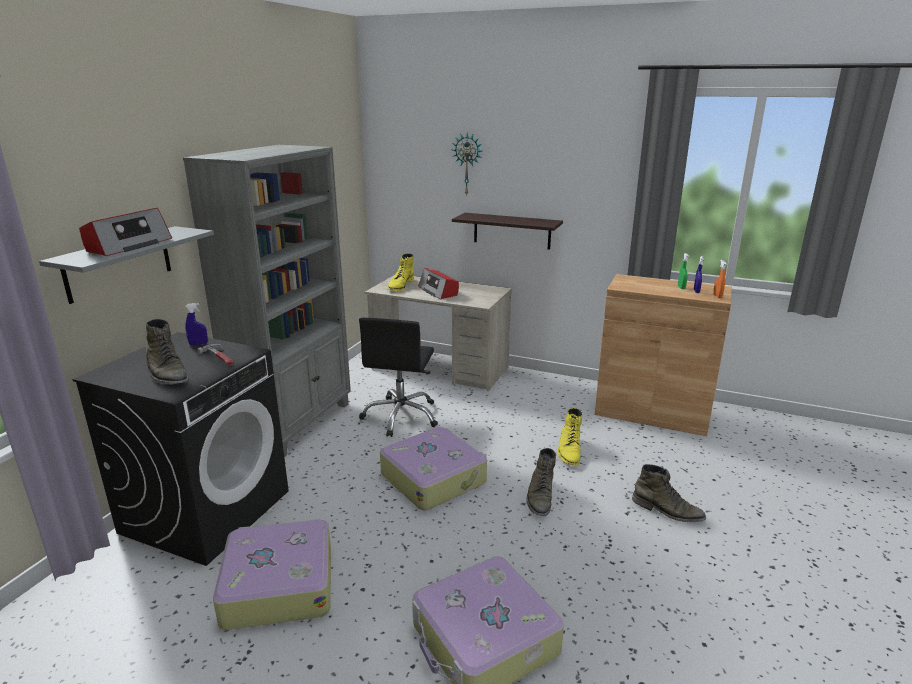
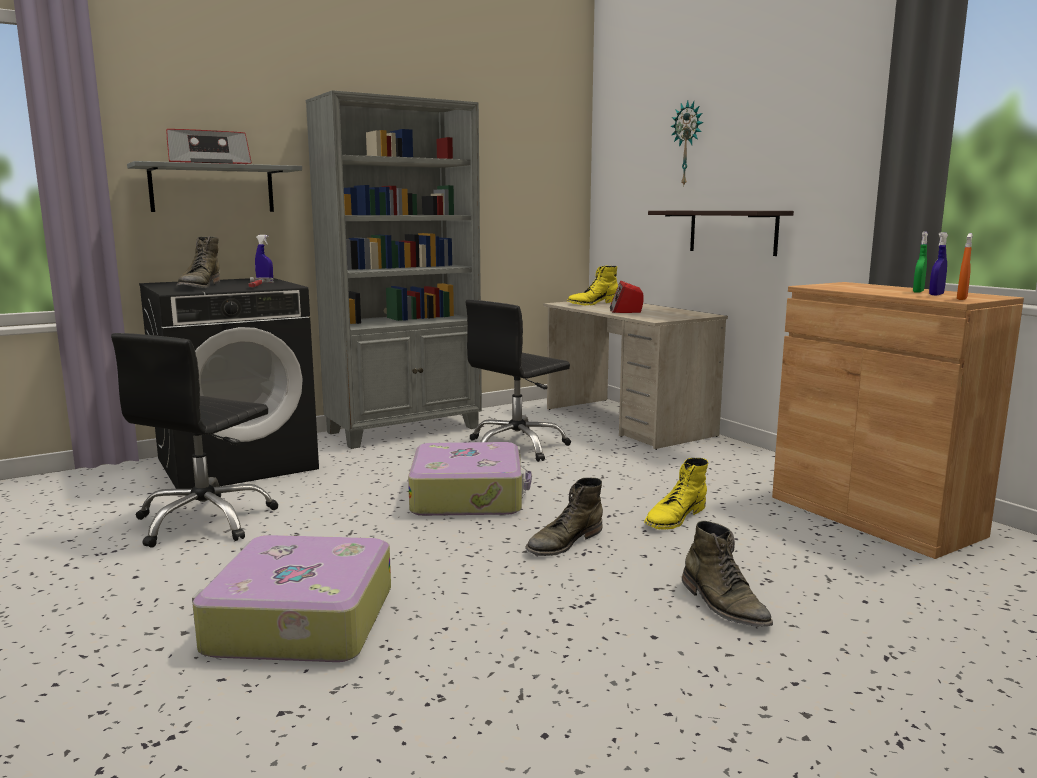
camera: 35 degrees right, 10 degrees down
suitcase [213,519,331,630] -> black office chair [111,333,278,548]

